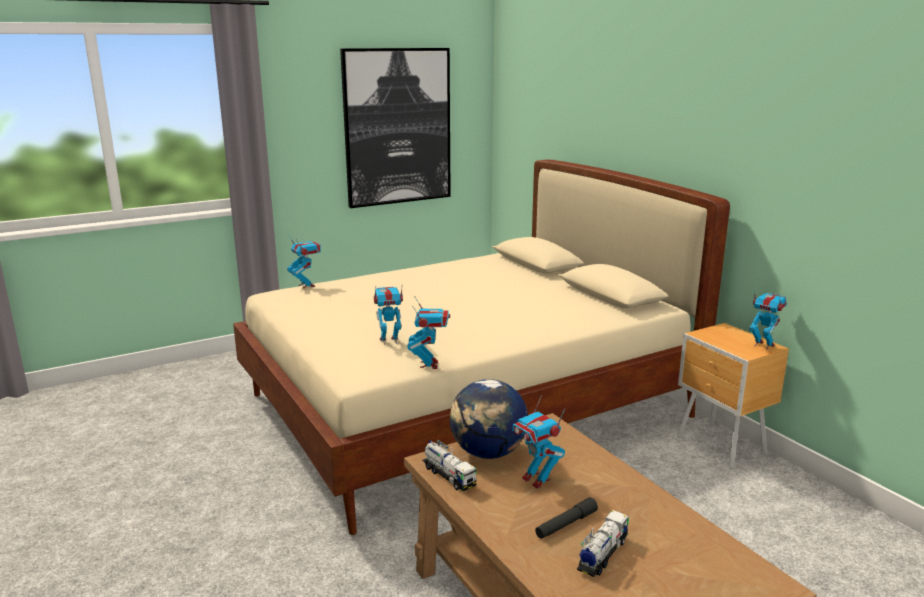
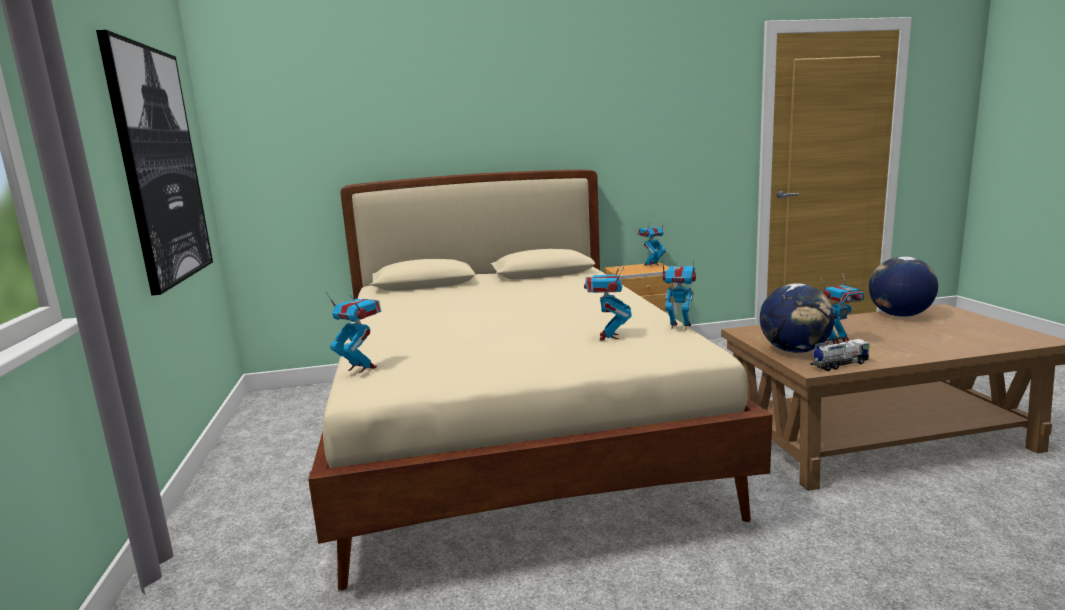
camera: 70 degrees left, 5 degrees down
toy robot [287,235,321,288] -> toy robot turned 45 degrees clockwise [326,292,381,373]
black flashlight [535,497,598,539] -> none
toy truck [577,510,629,577] -> none
none -> globe [869,256,938,317]

